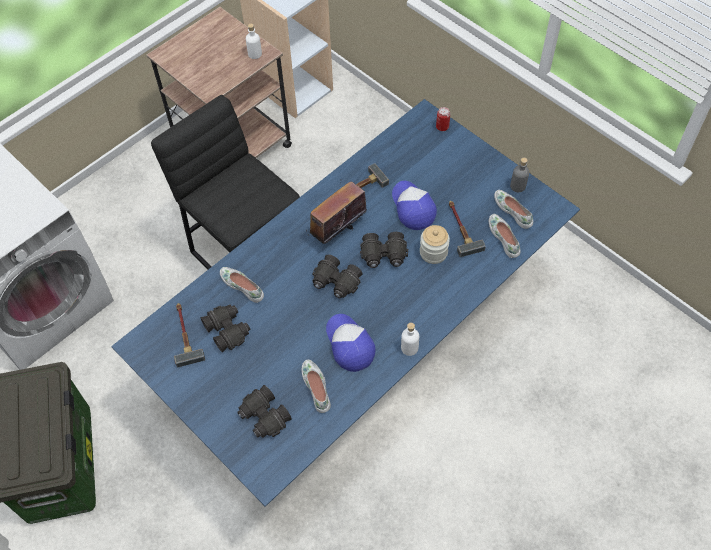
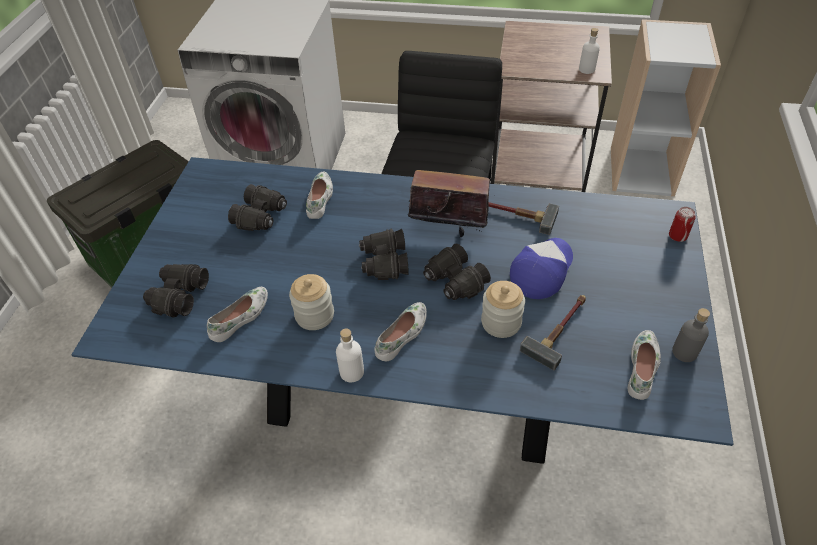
camera: 55 degrees right, 10 degrees down
hammer [174,303,205,368] -> none
cap [326,314,375,372] -> jar [289,274,334,330]
white shoe [489,214,521,258] -> white shoe moved to [374,302,427,361]

